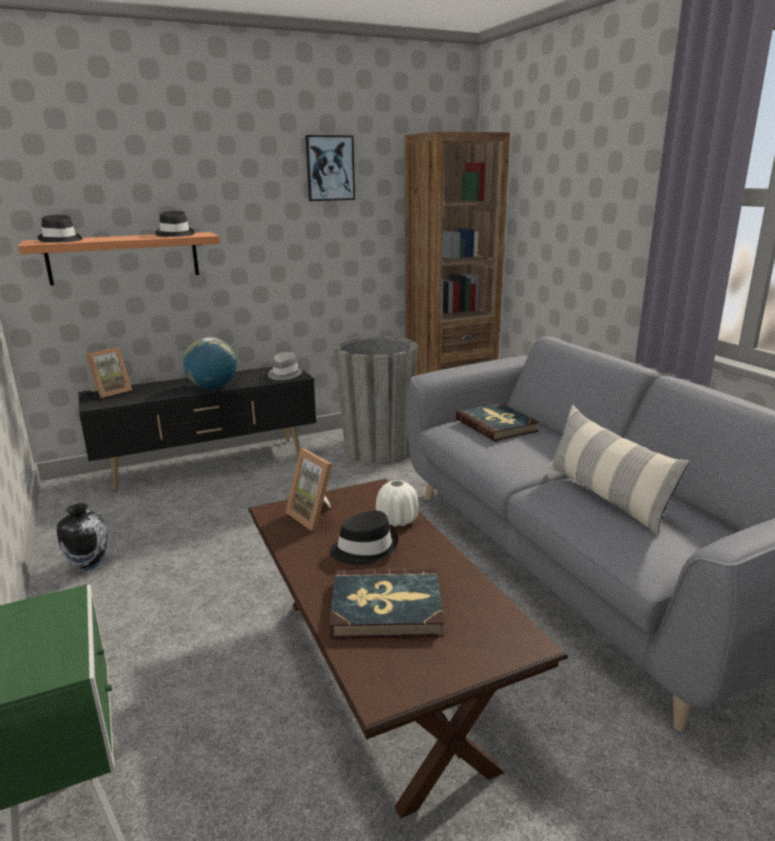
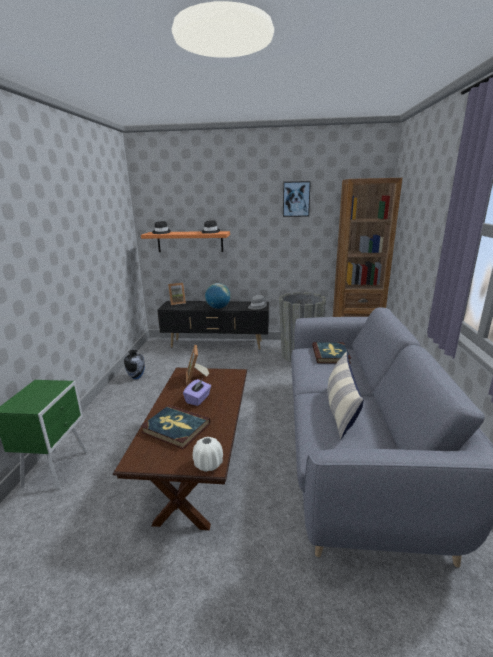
camera: 30 degrees right, 0 degrees up
black hat [329,510,398,565] -> purple tissue box [183,379,211,406]
white vase [376,480,418,527] -> white vase moved to [193,437,223,472]

